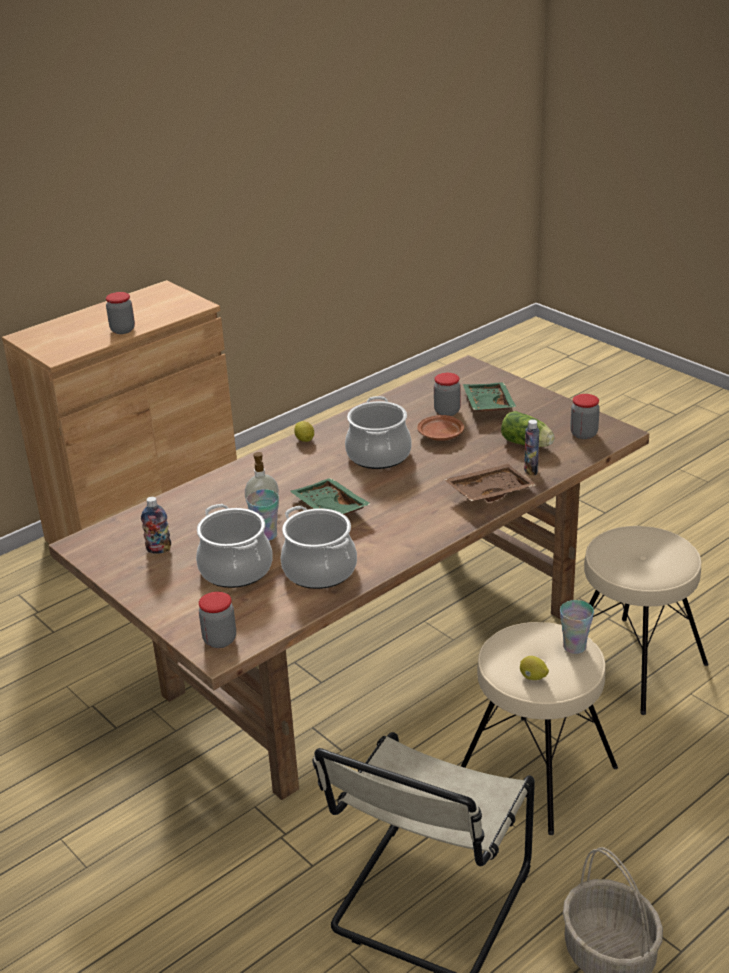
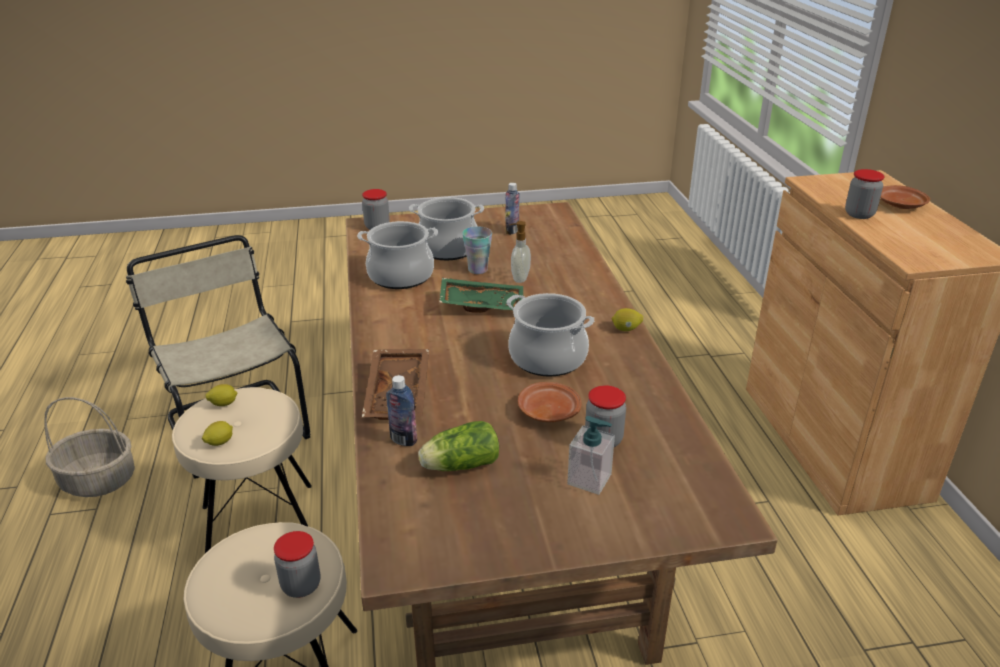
camera: 120 degrees right, 0 degrees up
green tray [463,382,516,412] -> soap dispenser [567,416,615,495]
cup [560,600,594,654] -> lemon [202,421,233,446]
jar [570,394,600,439] -> jar moved to [274,531,321,598]
none -> brown plate [880,185,930,209]

